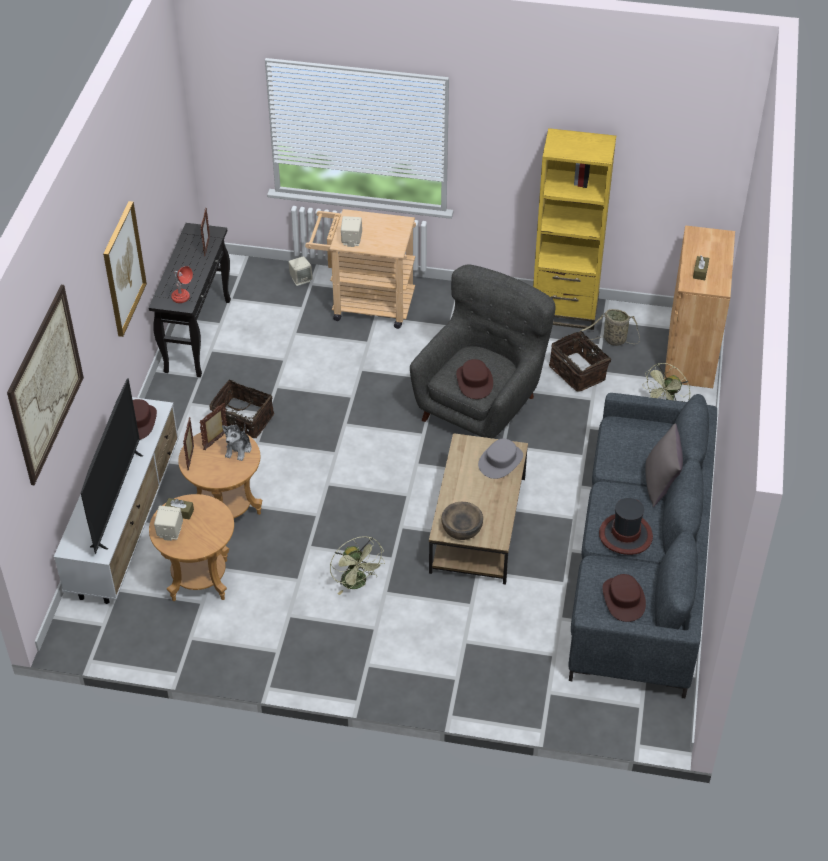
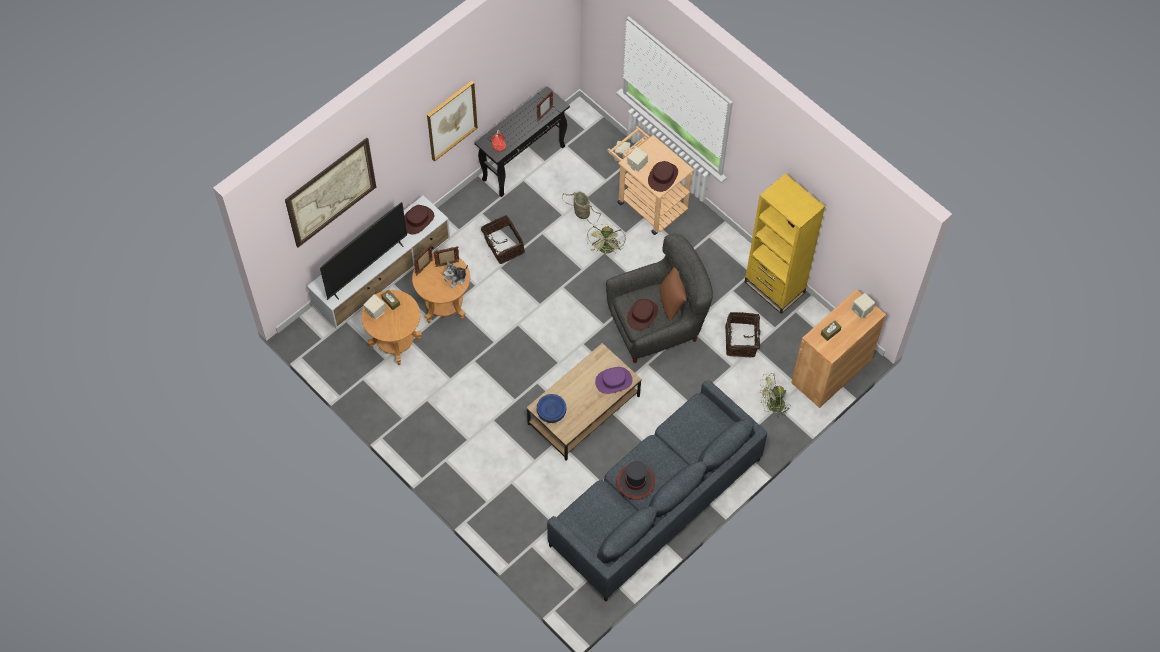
camera: 35 degrees right, 15 degrees up
green fan [330,537,385,595] -> green fan moved to [587,224,626,255]
brown bowl [441,502,483,540] -> blue bowl [537,394,567,423]
grey hat [478,439,523,479] -> purple hat [595,367,633,394]
basket [580,309,640,346] -> basket moved to [562,191,601,224]
brown hat [602,574,646,622] -> brown hat moved to [648,161,678,192]
grey pillow [646,424,683,507] -> none
none -> brown pillow [659,267,687,322]
none -> beige speaker [851,293,875,319]

